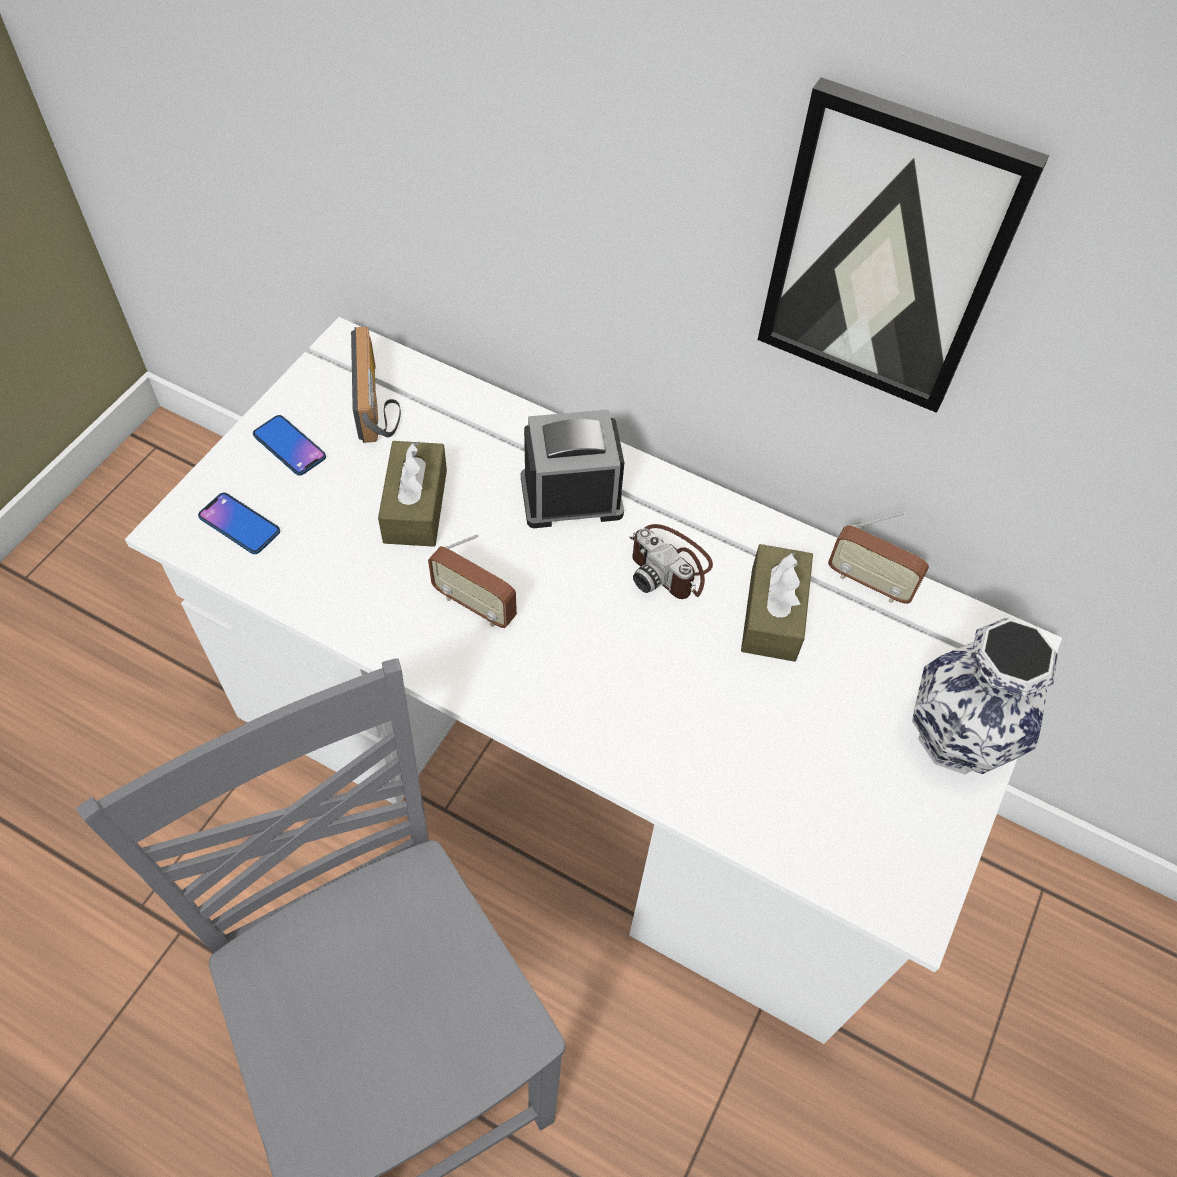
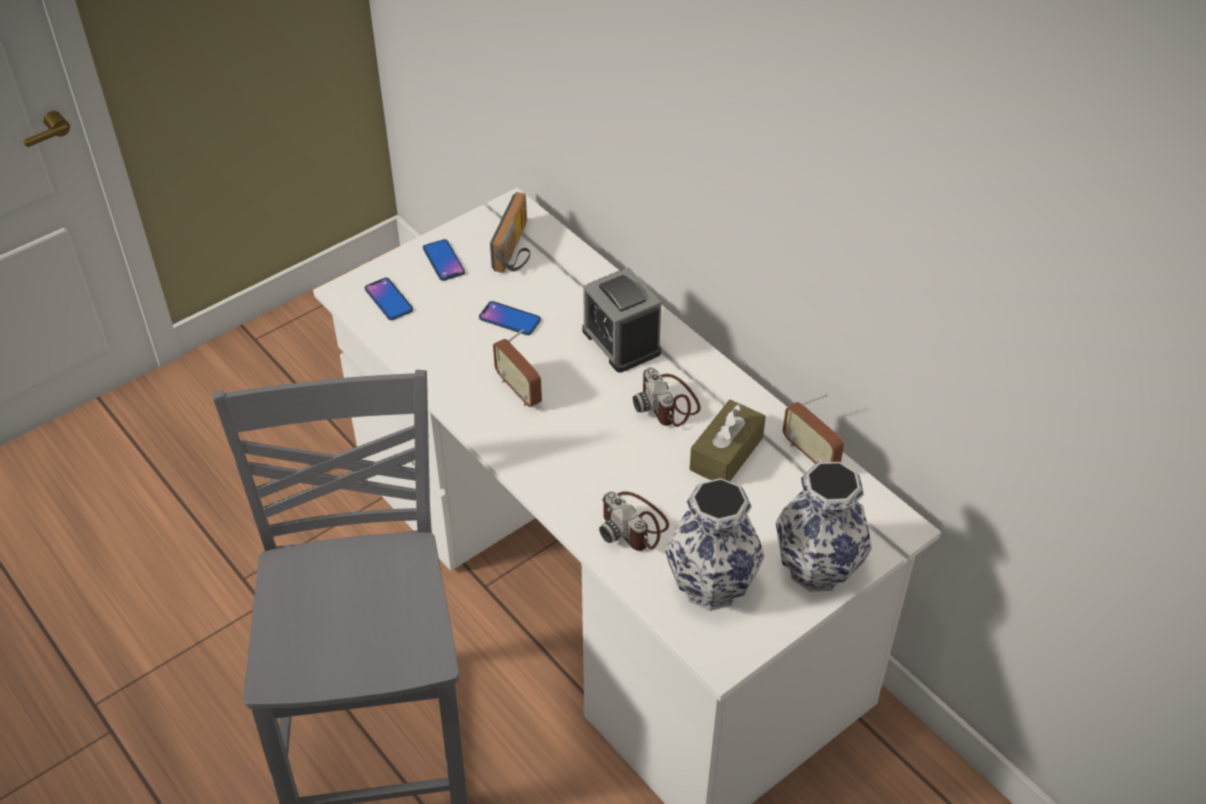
camera: 25 degrees right, 10 degrees down
brown tissue box [378,441,447,547] -> phone [479,301,541,335]
alarm clock [521,410,624,528] -> alarm clock turned 135 degrees counterclockwise [583,267,661,373]
picture [758,77,1049,413] -> none
none -> camera [599,491,669,551]
none -> vase [665,478,764,611]

